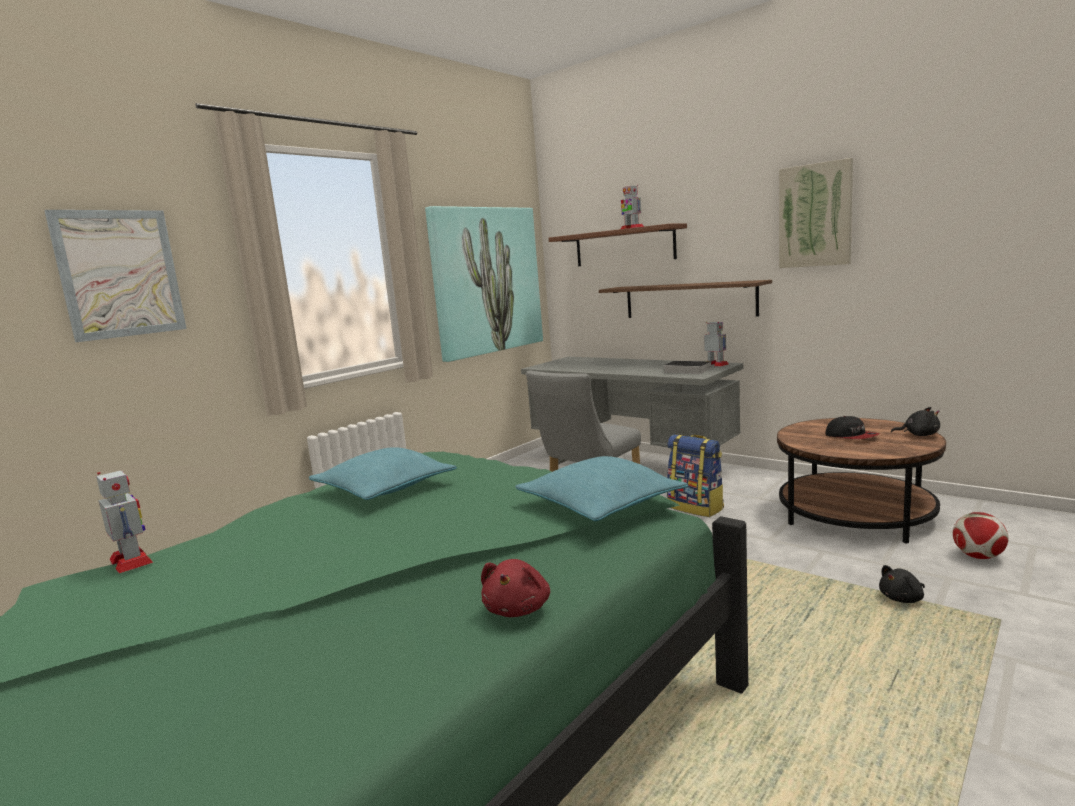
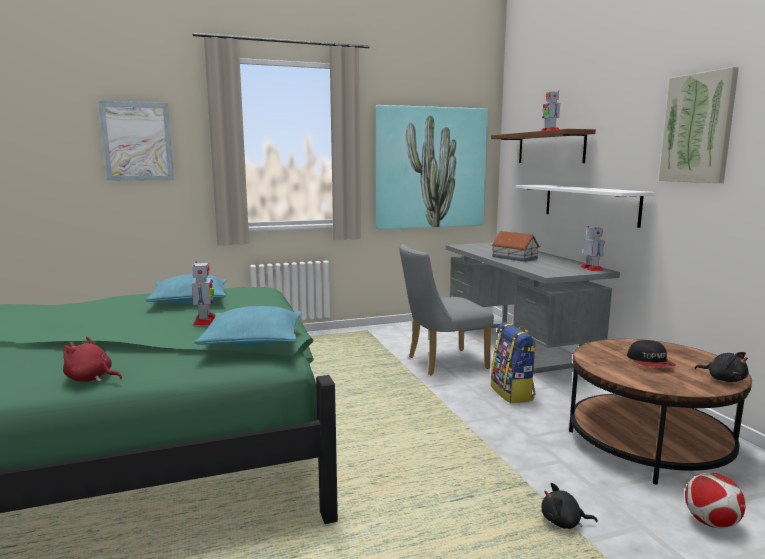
camera: 30 degrees right, 0 degrees up
toy robot [96,471,153,573] -> toy robot moved to [192,261,215,326]
red plush toy [481,559,550,617] -> red plush toy turned 60 degrees clockwise [63,337,122,382]
brown shelf [599,280,772,318] -> white shelf [516,185,655,228]
book [663,361,711,374] -> none
none -> toy house [492,231,540,262]

